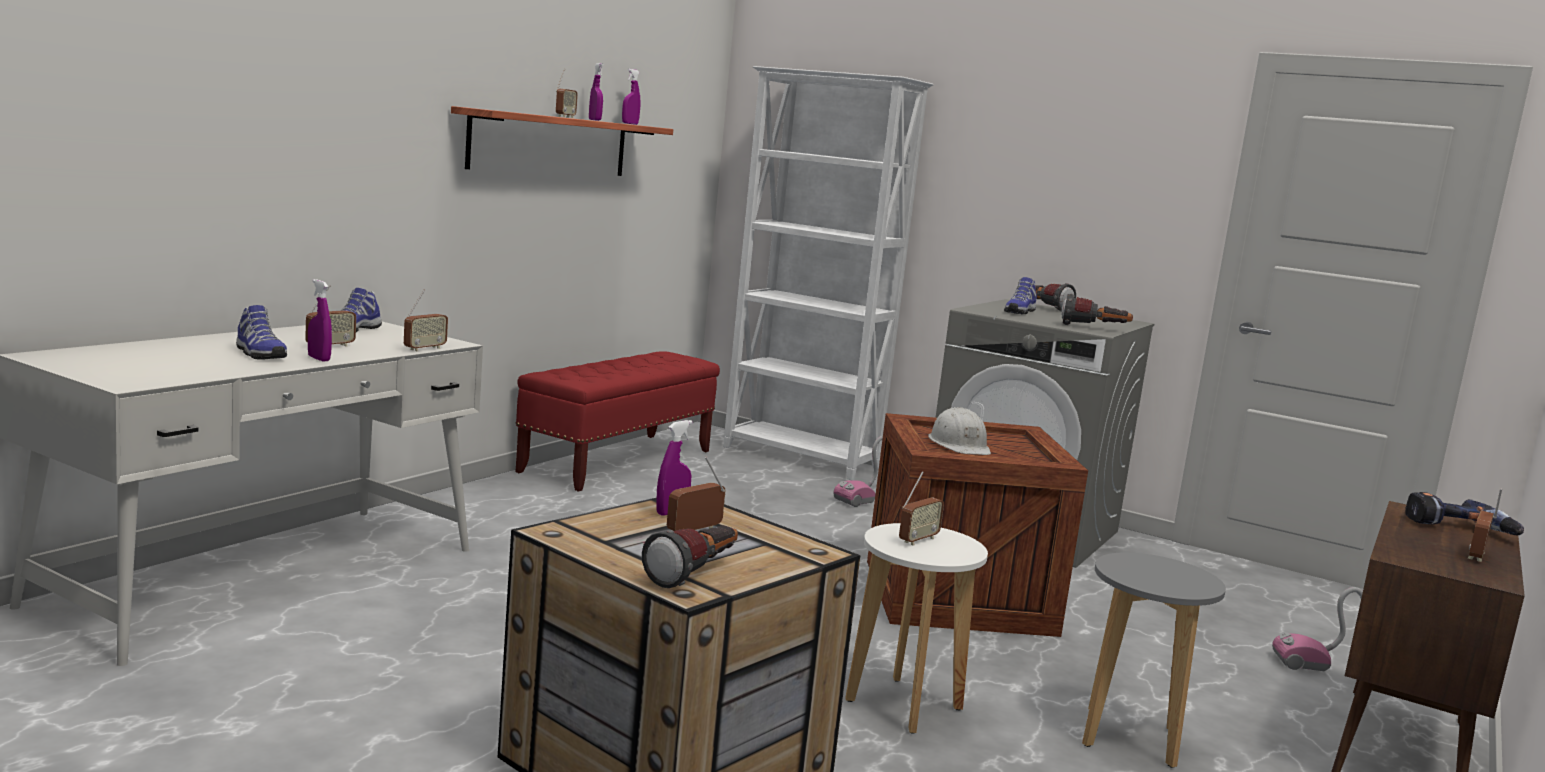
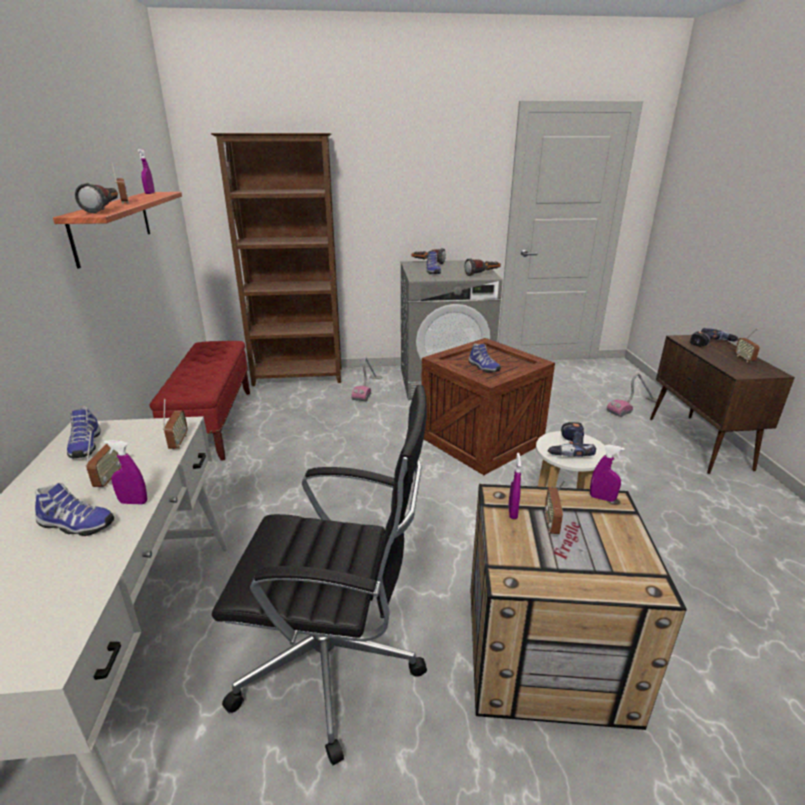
camera: 35 degrees left, 15 degrees up
purple spray bottle [589,63,603,121] -> purple spray bottle moved to [590,444,625,502]
flashlight [642,525,738,588] -> flashlight moved to [75,183,118,214]
white bookcase [723,66,934,480] -> brown bookcase [211,133,342,386]
radio [899,471,944,545] -> power drill [548,422,596,457]
white hard hat [928,407,991,455] -> shoe [468,344,501,373]
grey stool [1082,553,1226,768] -> none
none -> black office chair [212,385,427,765]

